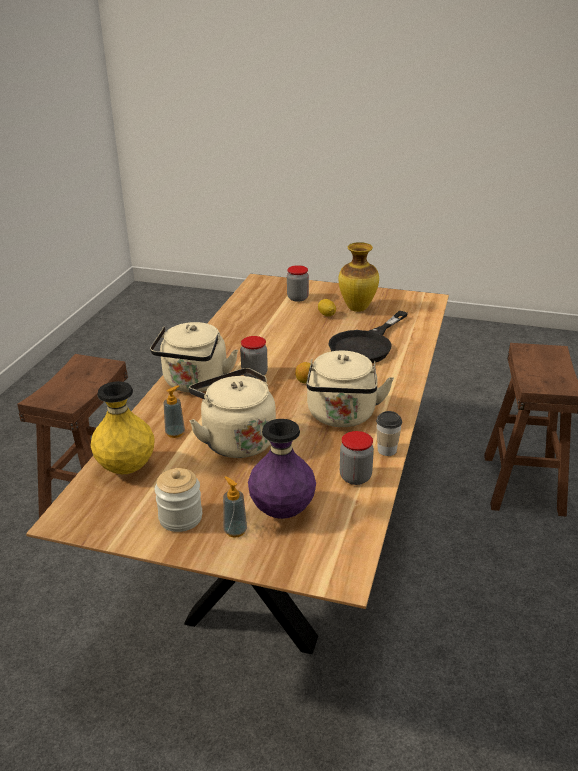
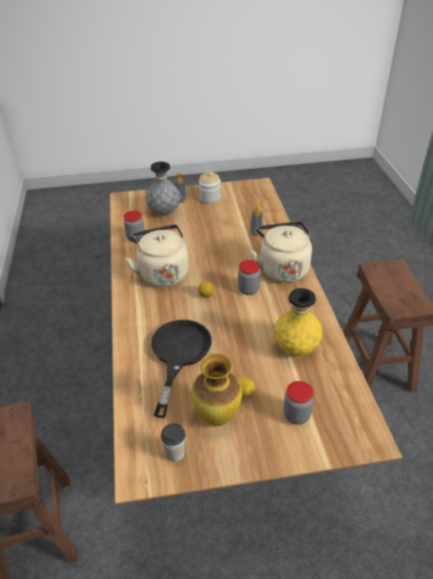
camera: 155 degrees right, 10 degrees up
yellow vase [91,381,154,474] -> yellow vase moved to [274,288,323,356]
beige kettle [189,368,276,458] -> none
purple vase [248,419,316,519] -> grey vase [146,162,181,215]
cup [376,411,402,456] -> cup moved to [161,423,186,462]

